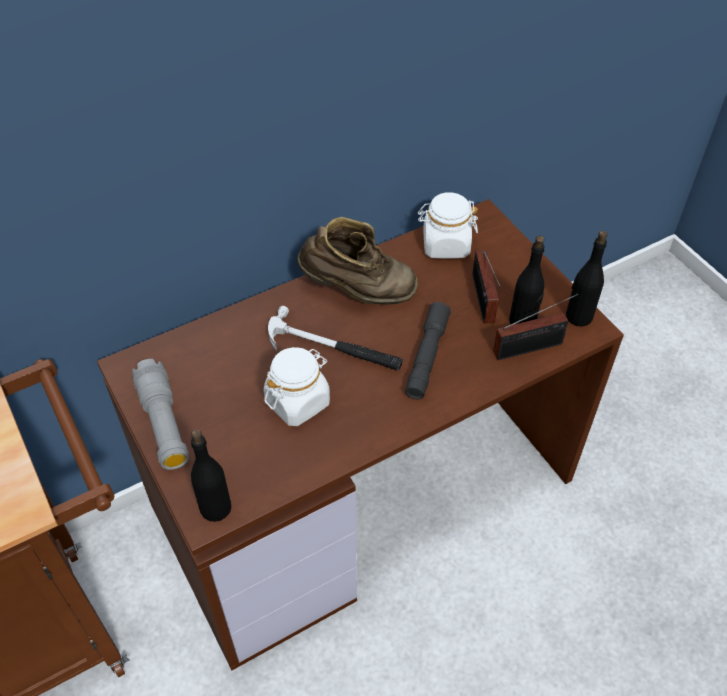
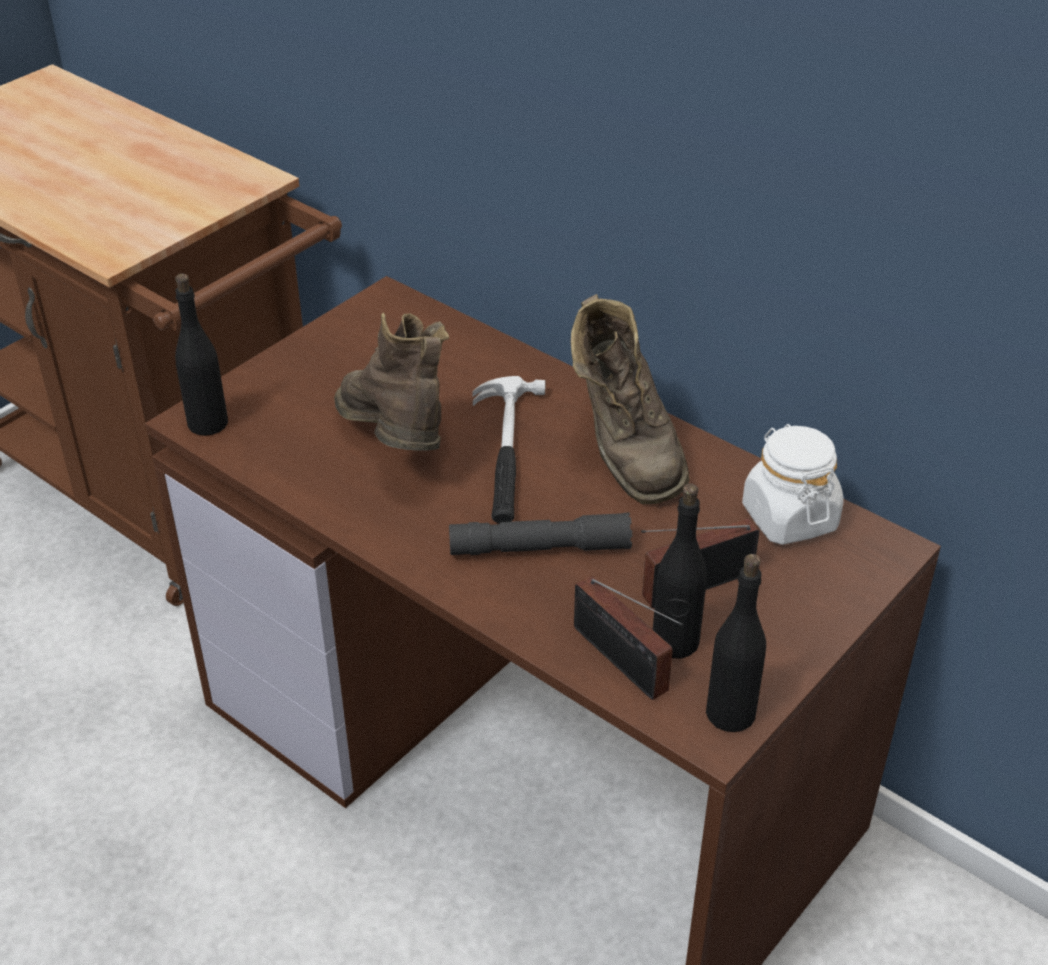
camera: 70 degrees right, 10 degrees down
grey flashlight [132,359,189,470] -> none
white jar [264,347,330,426] -> brown boot [334,313,449,450]

